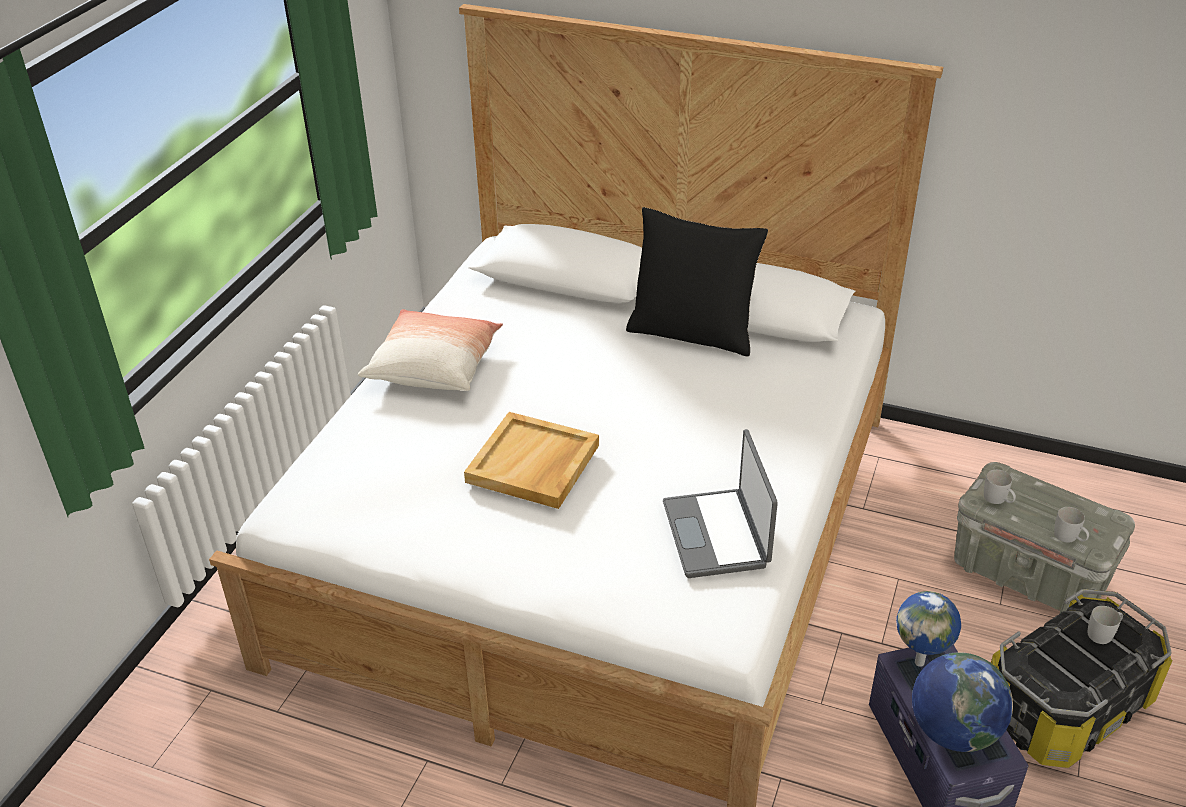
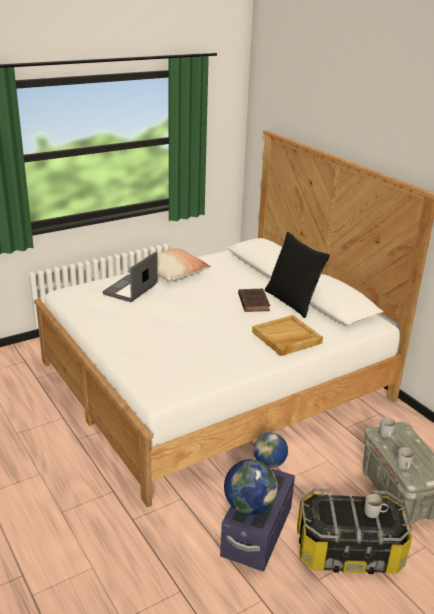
camera: 35 degrees right, 10 degrees down
beige tray [464,412,599,509] -> beige tray moved to [252,315,323,356]
laptop [663,429,778,578] -> laptop moved to [103,252,158,302]
none -> brown book [238,289,270,312]

